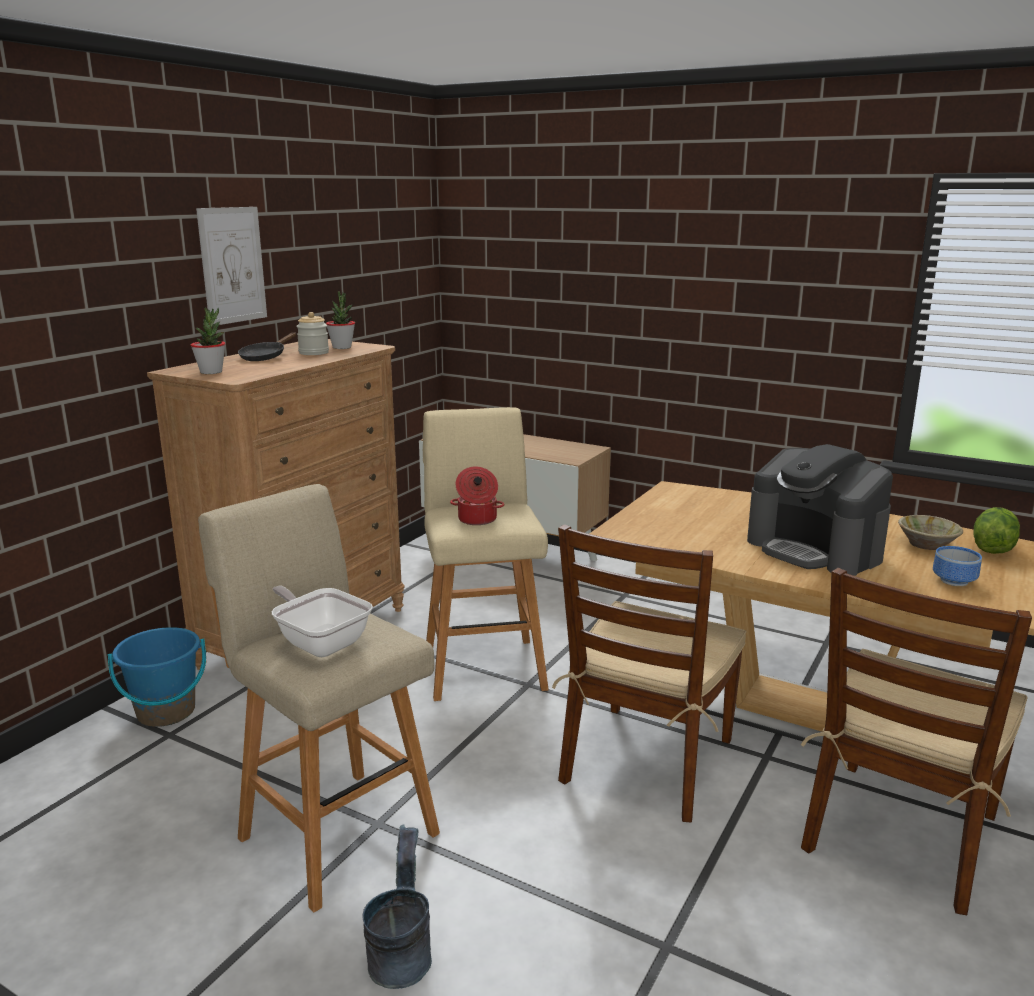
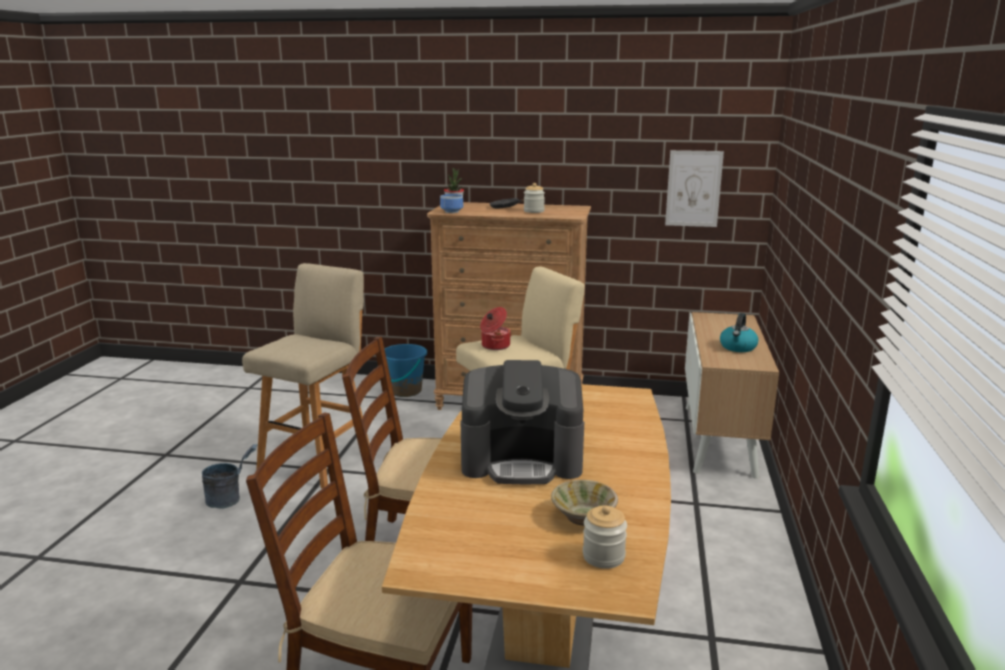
camera: 70 degrees right, 0 degrees up
picture [196,207,267,325] -> picture moved to [665,150,724,227]
frying pan [271,585,373,657] -> none
potted plant [326,291,355,349] -> none
coffee machine [747,444,893,576] -> coffee machine turned 120 degrees counterclockwise [461,360,584,484]
bowl [933,546,982,586] -> bowl moved to [440,194,463,213]
lettuce [973,507,1020,554] -> jar [583,506,627,569]
none -> kettle [720,313,758,352]

